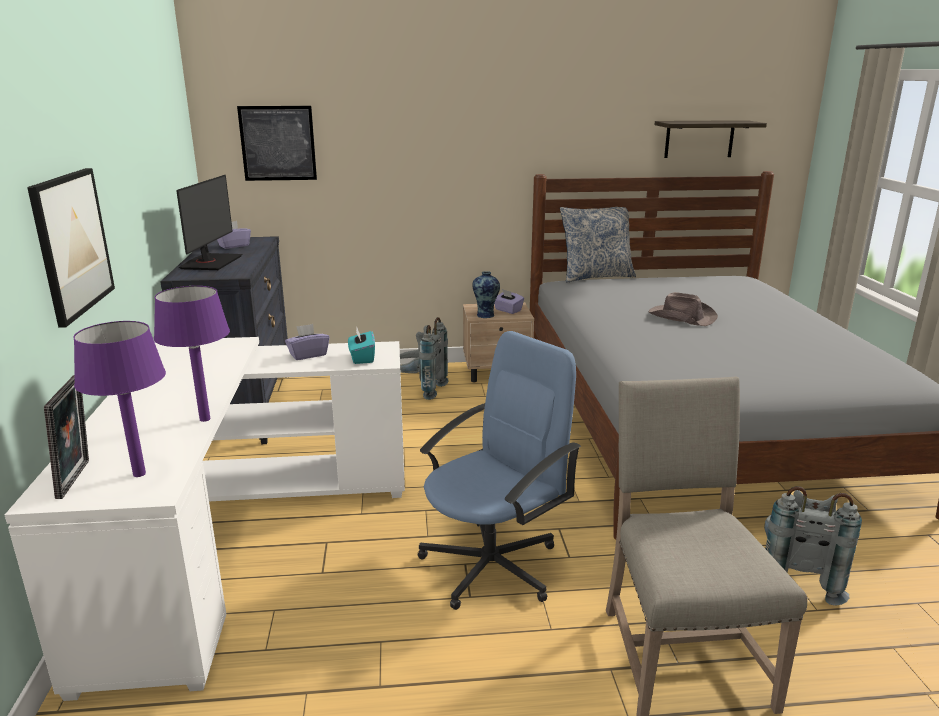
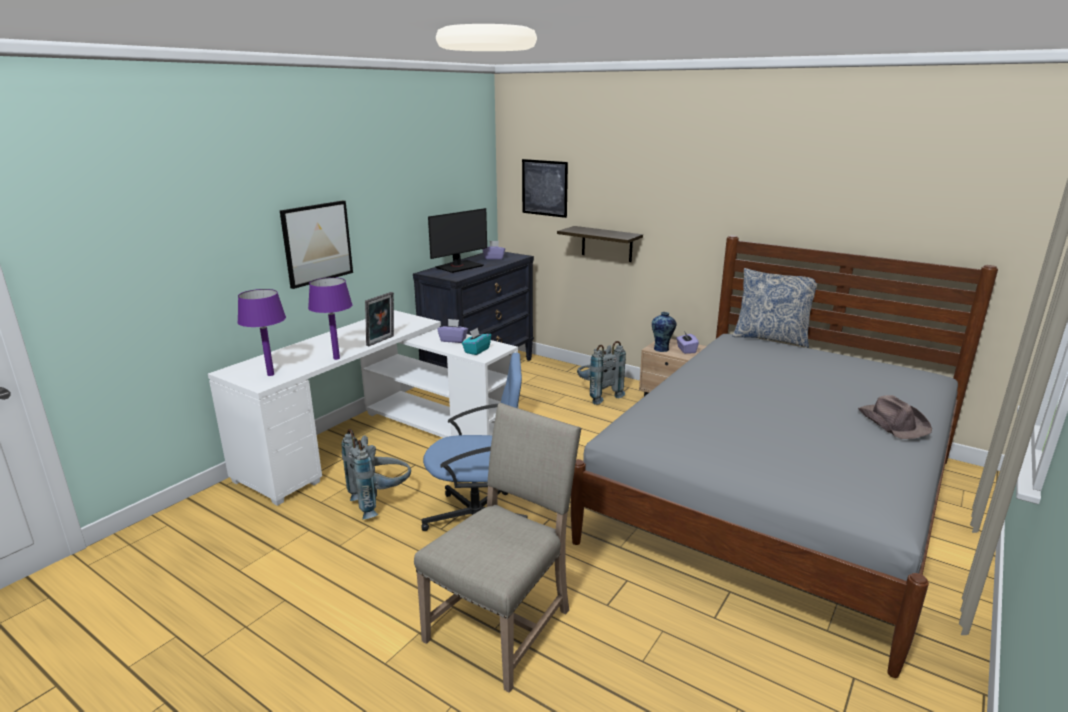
camera: 40 degrees right, 0 degrees up
picture frame [44,375,89,499] -> picture frame moved to [365,292,394,347]
brown hat [649,292,718,326] -> brown hat moved to [858,395,932,439]
shelf [655,120,767,158] -> shelf moved to [557,226,643,262]
grey backpack [764,486,862,606] -> grey backpack moved to [341,429,411,520]

